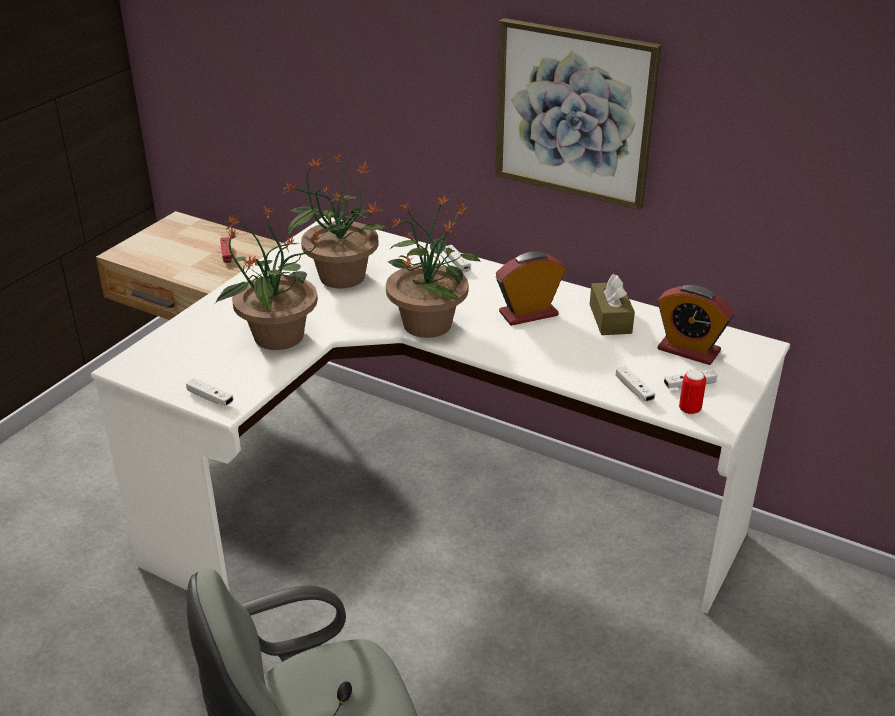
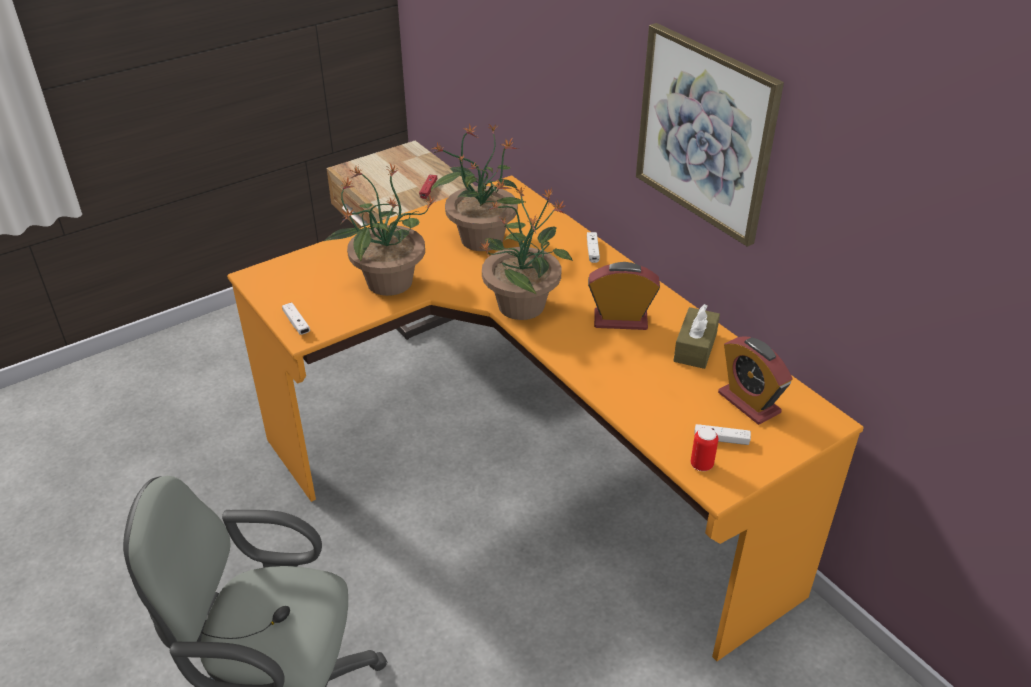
camera: 25 degrees right, 5 degrees up
white desk [91,216,790,614] -> orange desk [227,175,864,661]
white game controller [616,367,655,402] -> none

